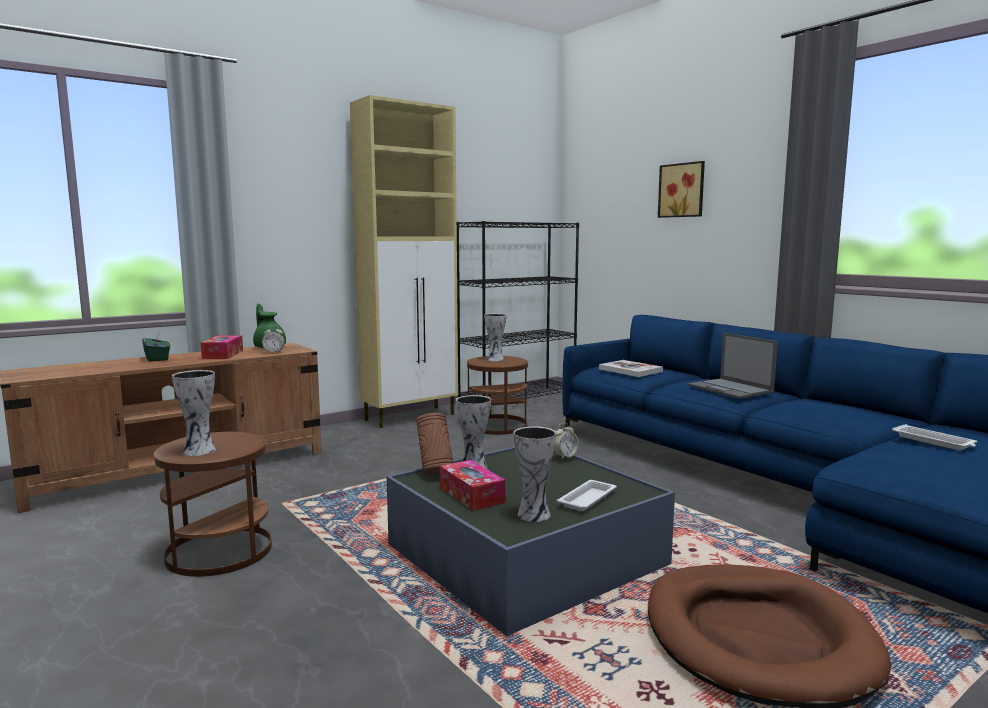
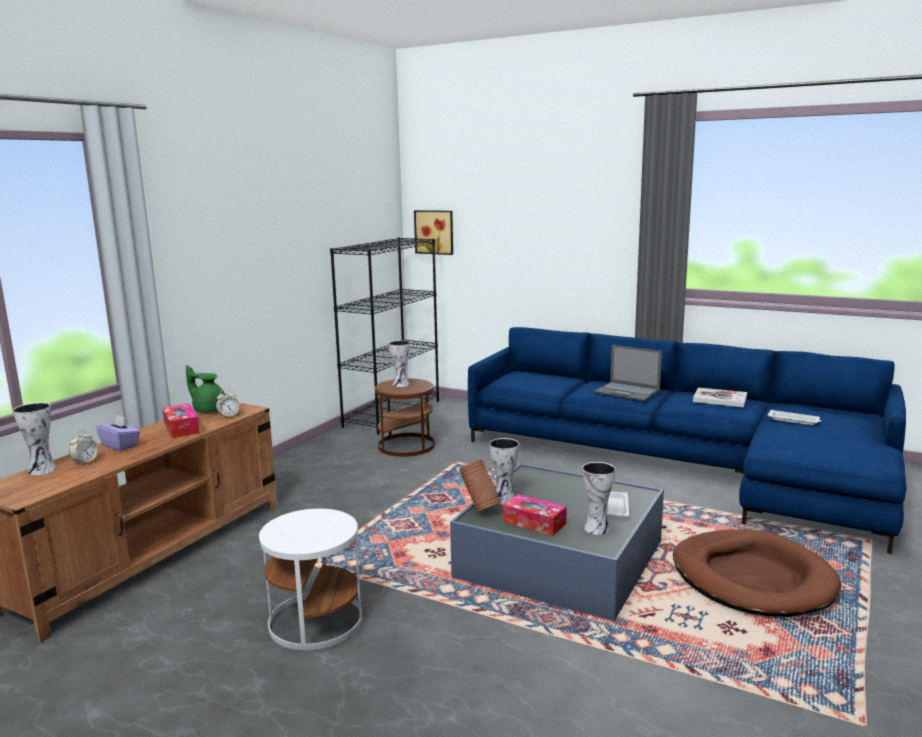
camera: 25 degrees left, 5 degrees up
green tissue box [142,330,170,362] -> purple tissue box [96,414,140,451]
brown side table [154,432,272,577] -> white side table [259,508,362,650]
vase [172,370,216,456] -> vase moved to [13,402,57,476]
beige cabinet [350,95,458,428] -> none
alarm clock [554,423,579,459] -> alarm clock moved to [69,430,98,466]
book [599,360,663,377] -> book moved to [693,387,747,408]
picture [658,161,705,218] -> picture moved to [414,210,453,255]

